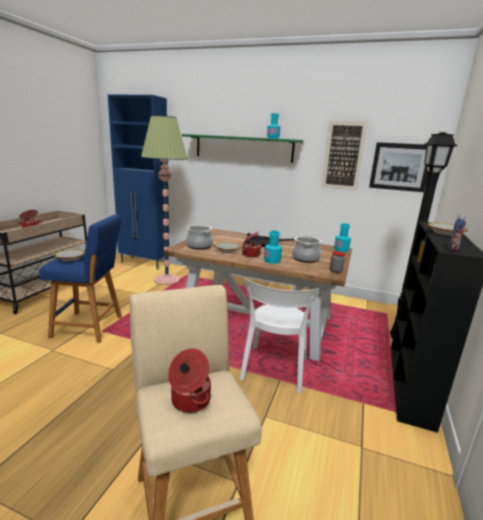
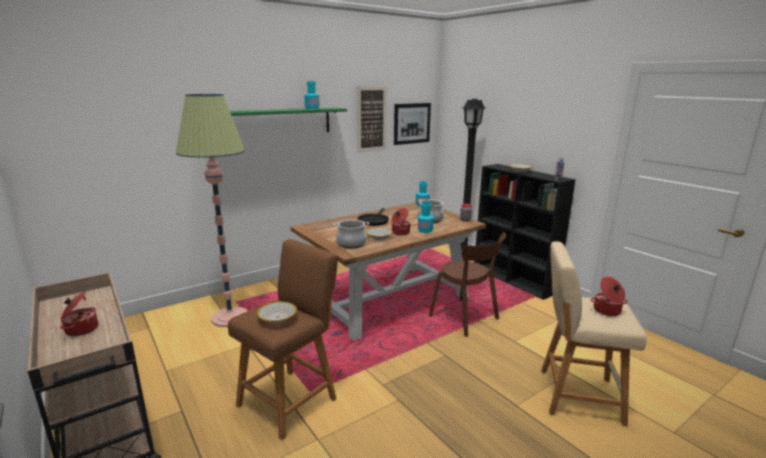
camera: 55 degrees left, 0 degrees up
blue stool [39,215,122,343] -> brown stool [228,239,338,440]
blue cabinet [108,94,169,270] -> none
white chair [239,277,319,393] -> brown chair [429,232,506,337]

